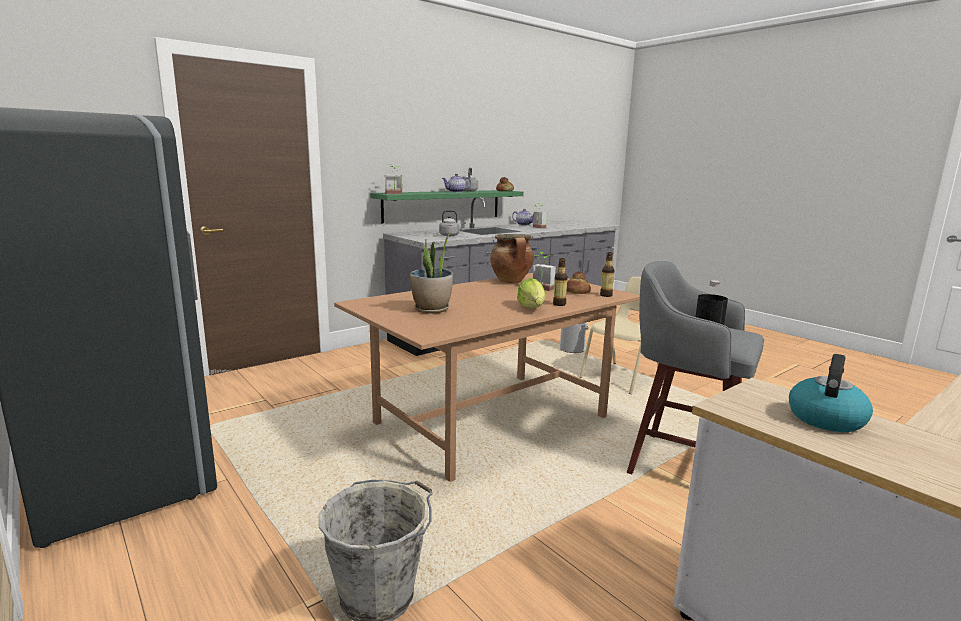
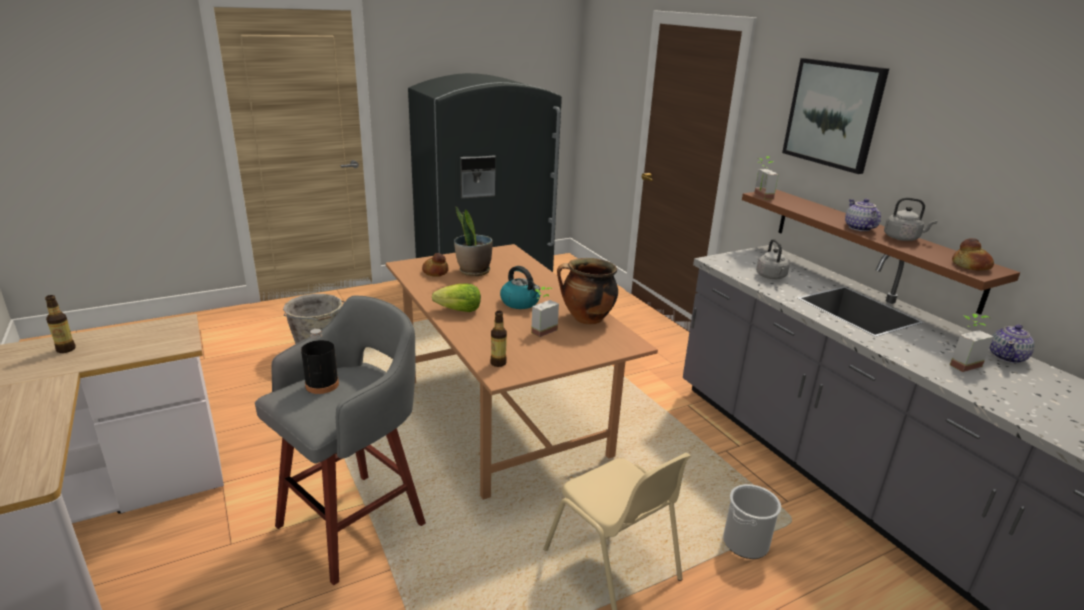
camera: 100 degrees right, 10 degrees up
green shelf [370,190,524,223] -> brown shelf [742,189,1020,315]
bottle [553,258,568,306] -> bottle moved to [45,295,76,353]
bread [567,272,591,294] -> bread moved to [422,253,449,277]
kettle [789,354,873,432] -> kettle moved to [500,266,540,309]
none -> picture [782,58,889,174]

